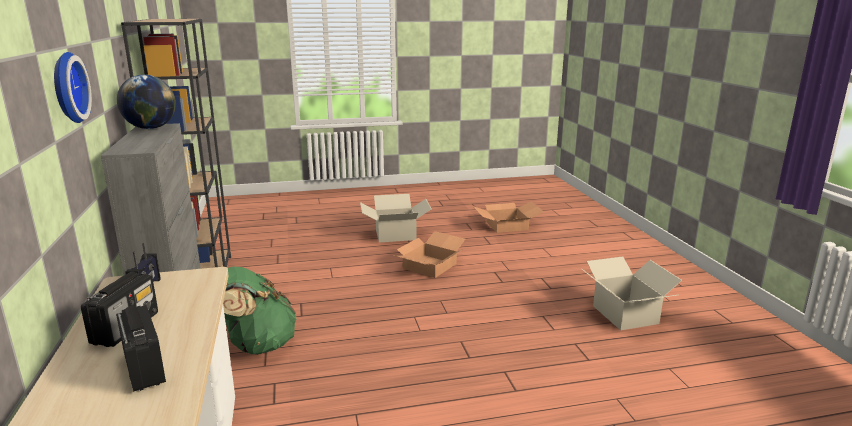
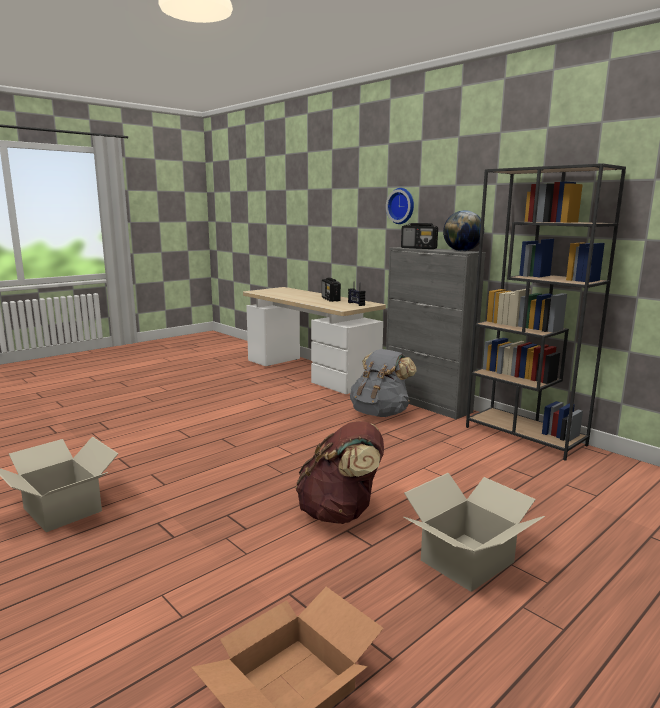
camera: 150 degrees right, 5 degrees down
radio [116,305,166,392] -> radio moved to [401,223,438,249]
green backpack [223,267,297,355] -> grey backpack [350,349,417,417]
cardboard box [393,231,465,278] -> brown backpack [295,421,384,524]

